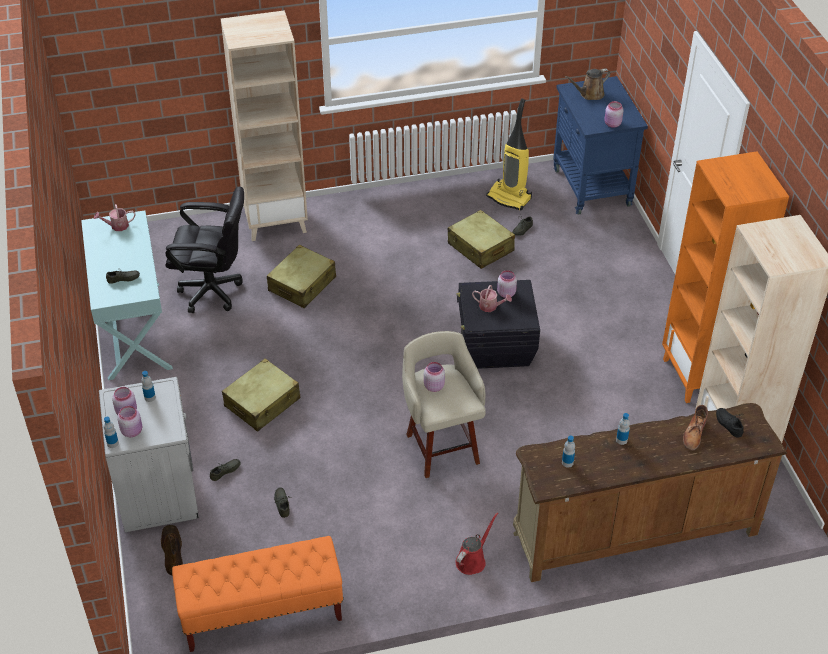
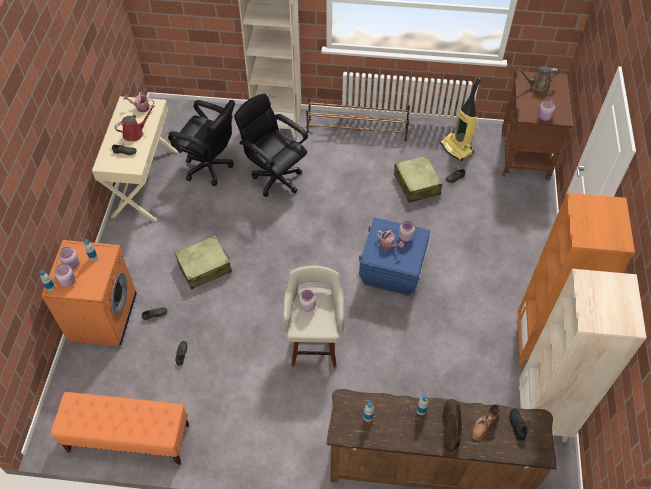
camera: 20 degrees right, 10 degrees up
turquoise desk [81,210,173,380] -> beige desk [92,96,177,222]
white washing machine [99,377,199,532] -> orange washing machine [41,240,137,346]
brown boot [161,525,183,575] -> brown boot moved to [442,399,462,451]
beige suitcase [267,245,336,308] -> black office chair [234,93,308,197]
red watering can [456,512,498,575] -> red watering can moved to [115,105,155,141]
black storage box [457,280,540,369] -> blue storage box [359,217,430,296]
blue cart [552,76,648,215] -> brown cart [501,71,573,180]
none -> brown shoe rack [306,98,410,141]

